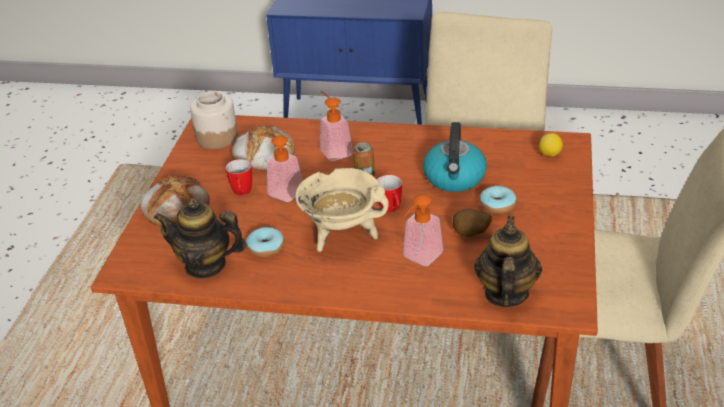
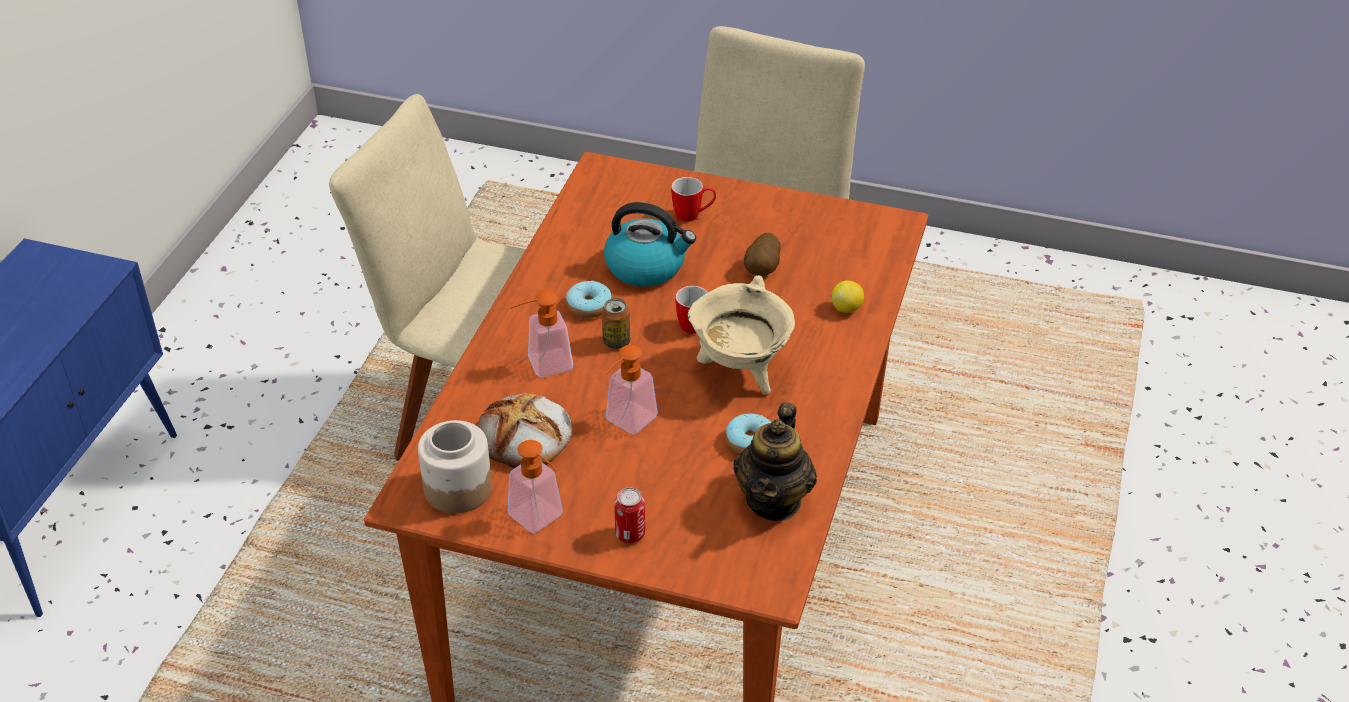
camera: 85 degrees left, 5 degrees up
bread [141,174,210,226] -> can [614,488,645,543]
mug [226,159,252,196] -> mug moved to [671,177,716,222]
soap dispenser [403,194,443,266] -> soap dispenser moved to [508,440,563,533]
teapot [474,216,542,307] -> none
donut [480,185,517,214] -> donut moved to [566,280,612,318]
lemon [539,133,563,157] -> lemon moved to [831,281,864,313]

